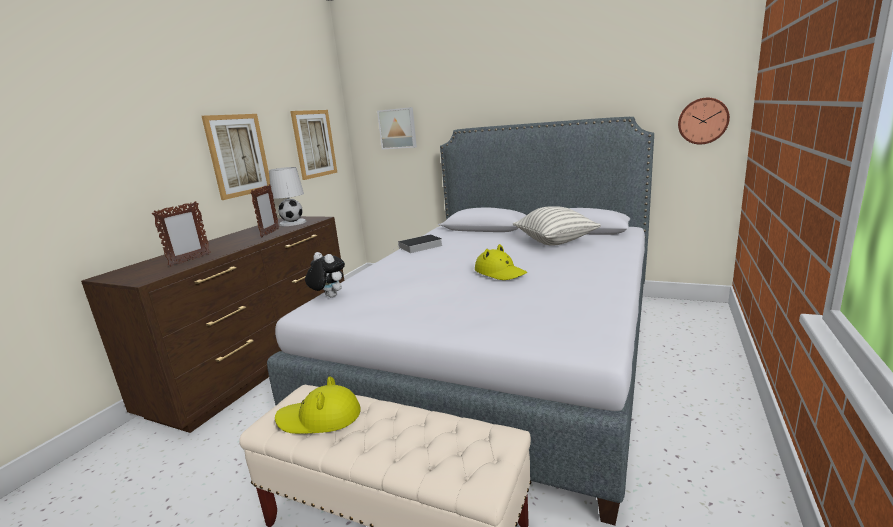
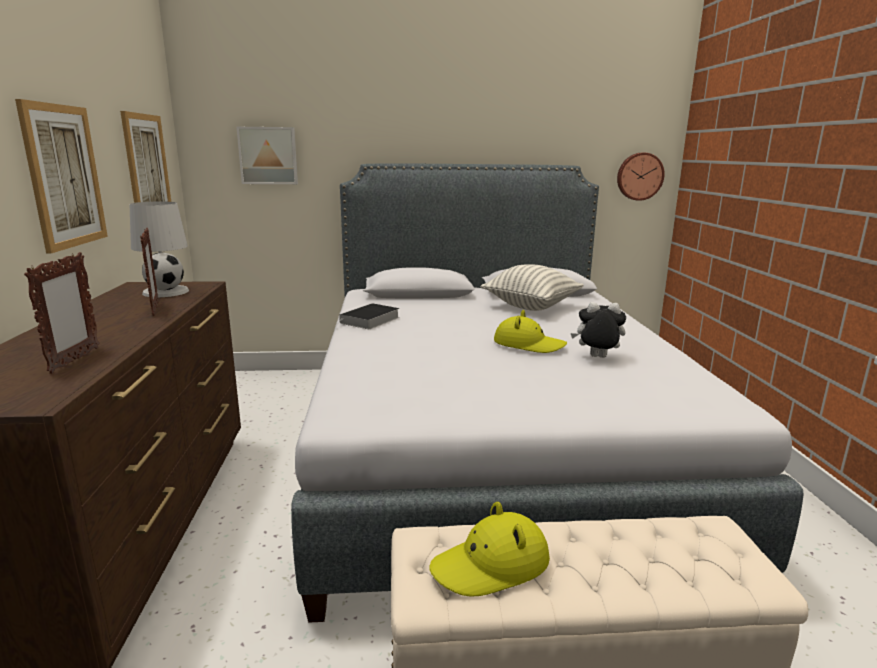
camera: 30 degrees left, 0 degrees up
plush toy [305,252,345,298] -> plush toy moved to [571,302,626,358]

